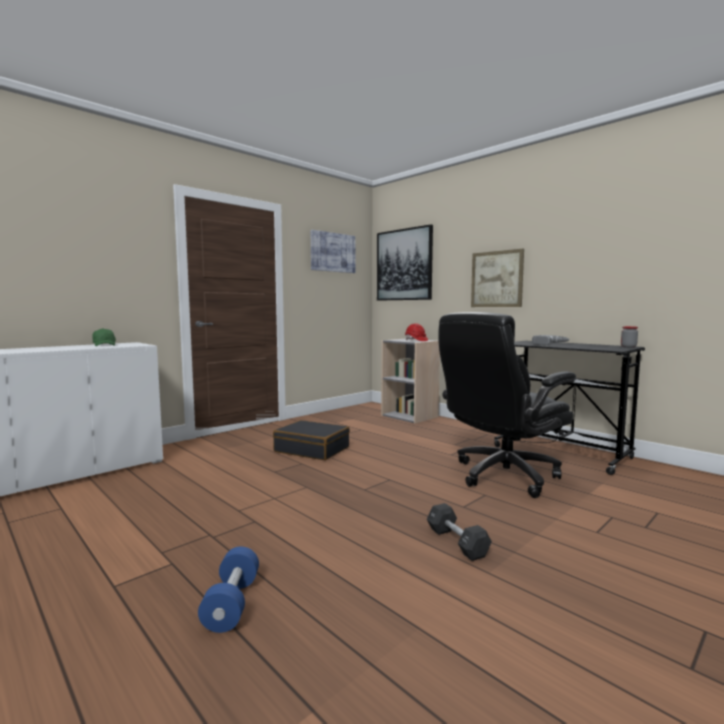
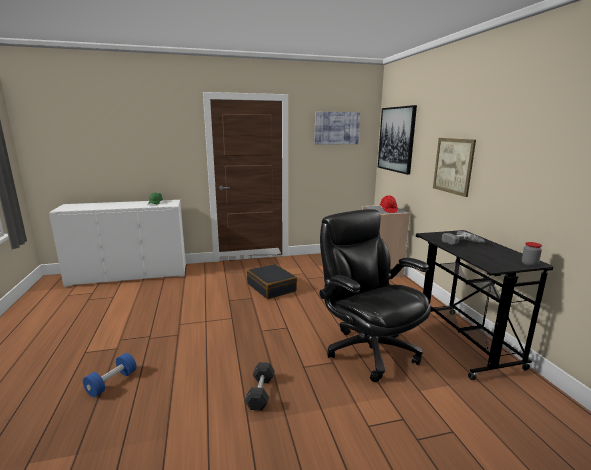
camera: 30 degrees right, 10 degrees up
black office chair [438,312,576,498] -> black office chair turned 60 degrees clockwise [319,209,431,382]

